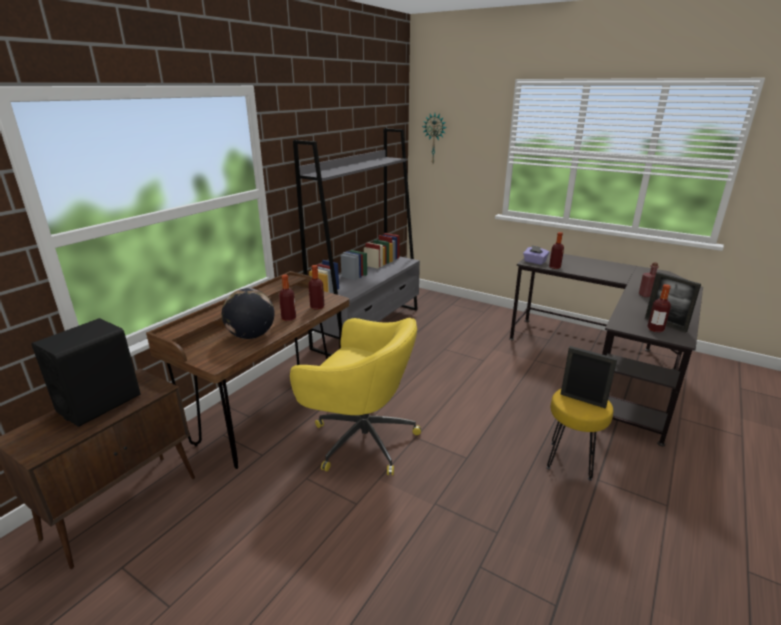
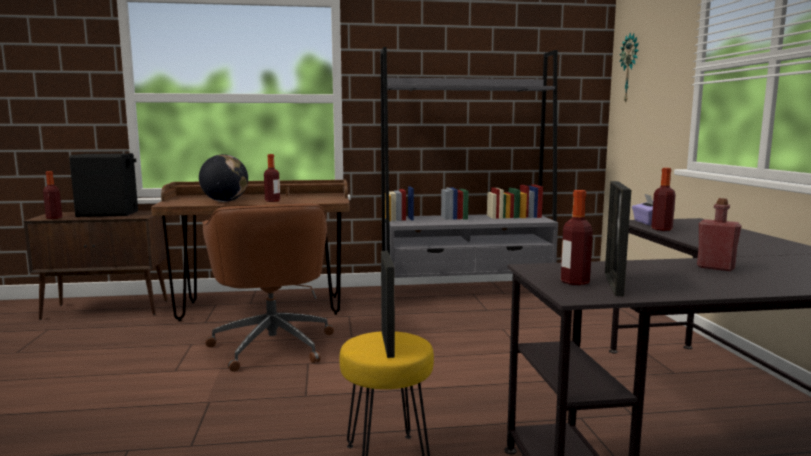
camera: 50 degrees right, 15 degrees down
yellow office chair [290,318,421,475] -> brown office chair [202,203,334,372]
bottle [309,265,324,310] -> bottle moved to [43,171,62,219]

